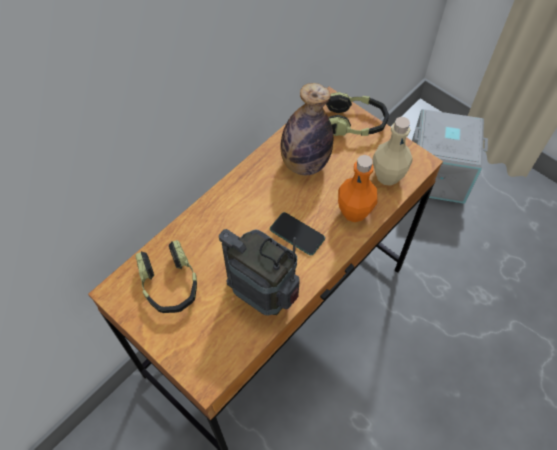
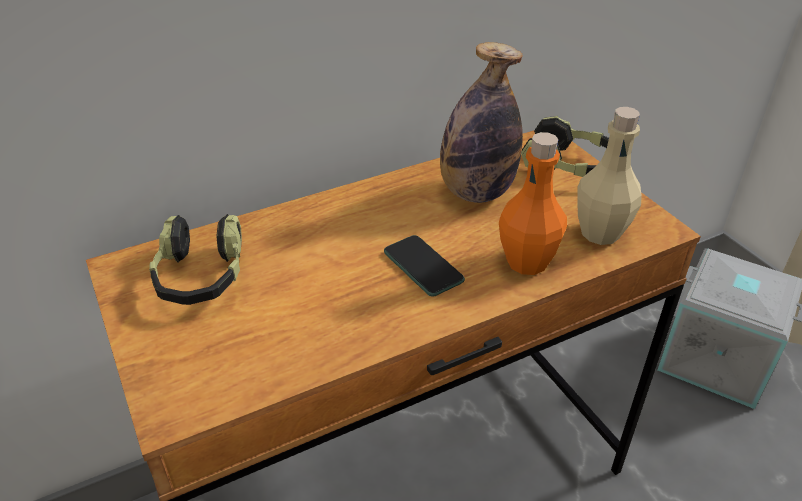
camera: 20 degrees right, 20 degrees down
radio [219,229,300,316] -> none

